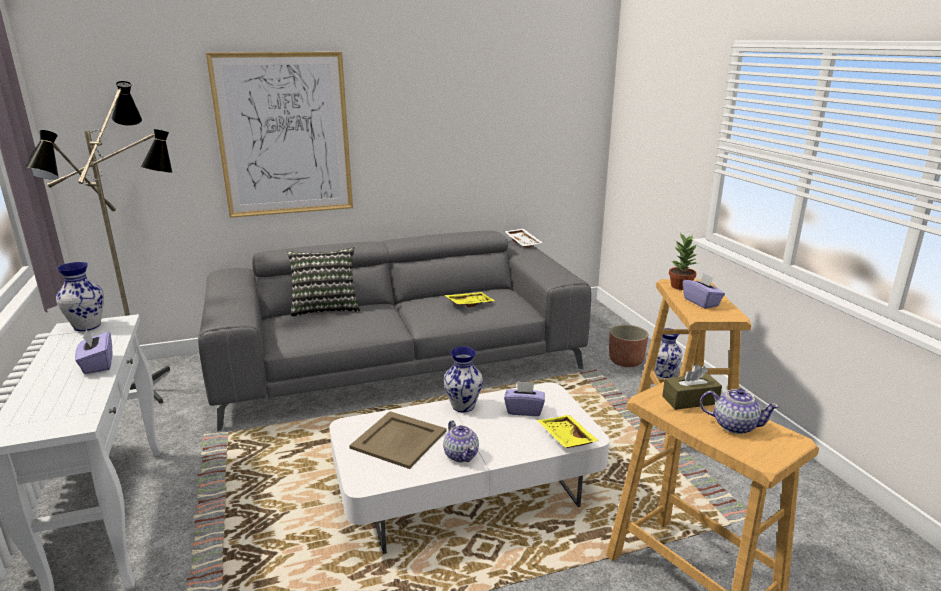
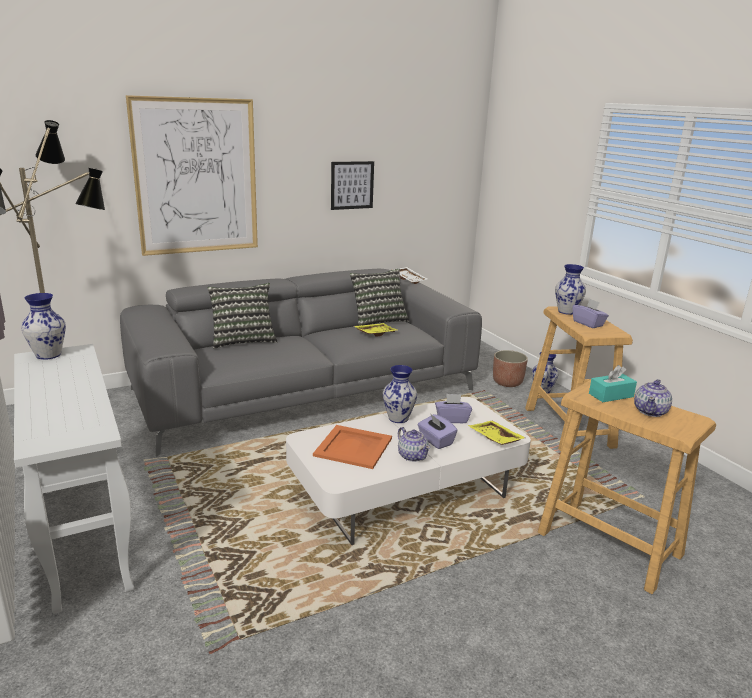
camera: 10 degrees left, 0 degrees up
purple tissue box [75,329,112,374] -> purple tissue box moved to [417,413,457,449]
beige tray [349,411,446,469] -> orange tray [313,425,392,469]
brown tissue box [662,364,722,410] -> turquoise tissue box [589,365,637,402]
potted plant [669,233,698,290] -> vase [555,264,586,315]
teapot [700,388,780,434] -> teapot turned 105 degrees clockwise [634,379,672,417]
none -> picture [331,161,374,210]
none -> pillow [350,269,409,326]

